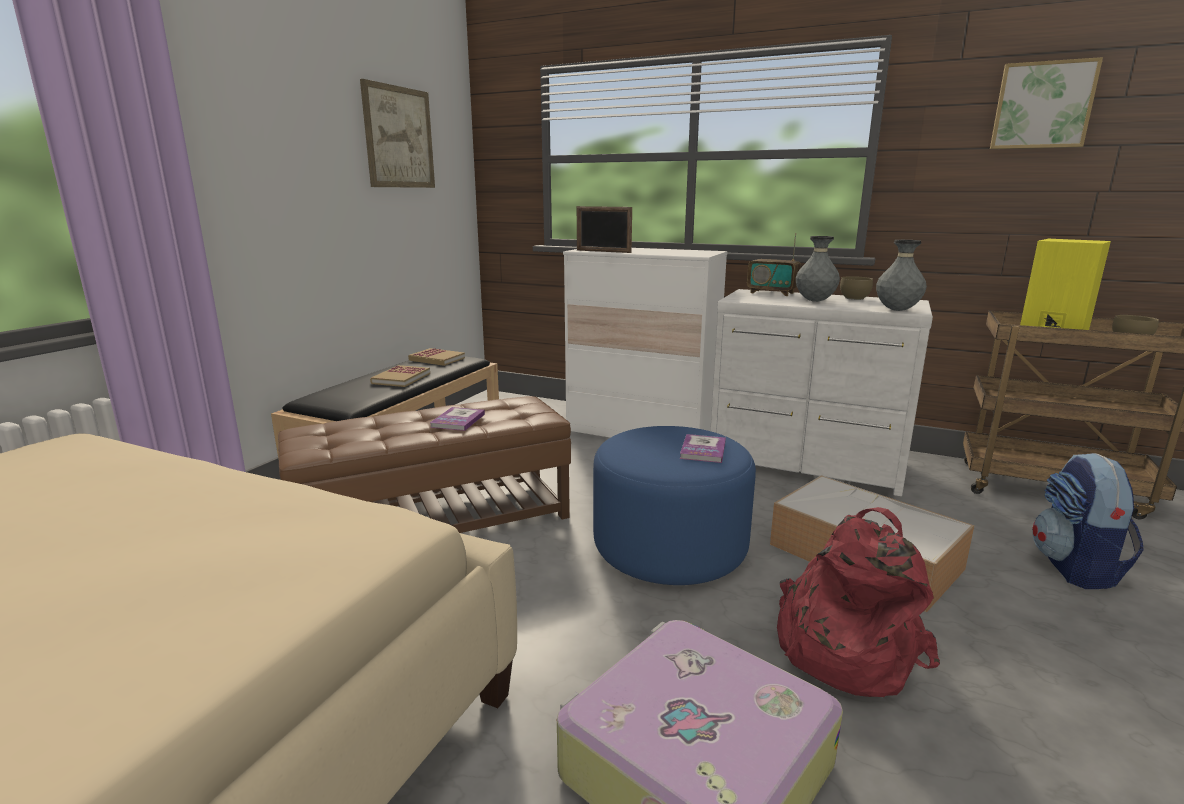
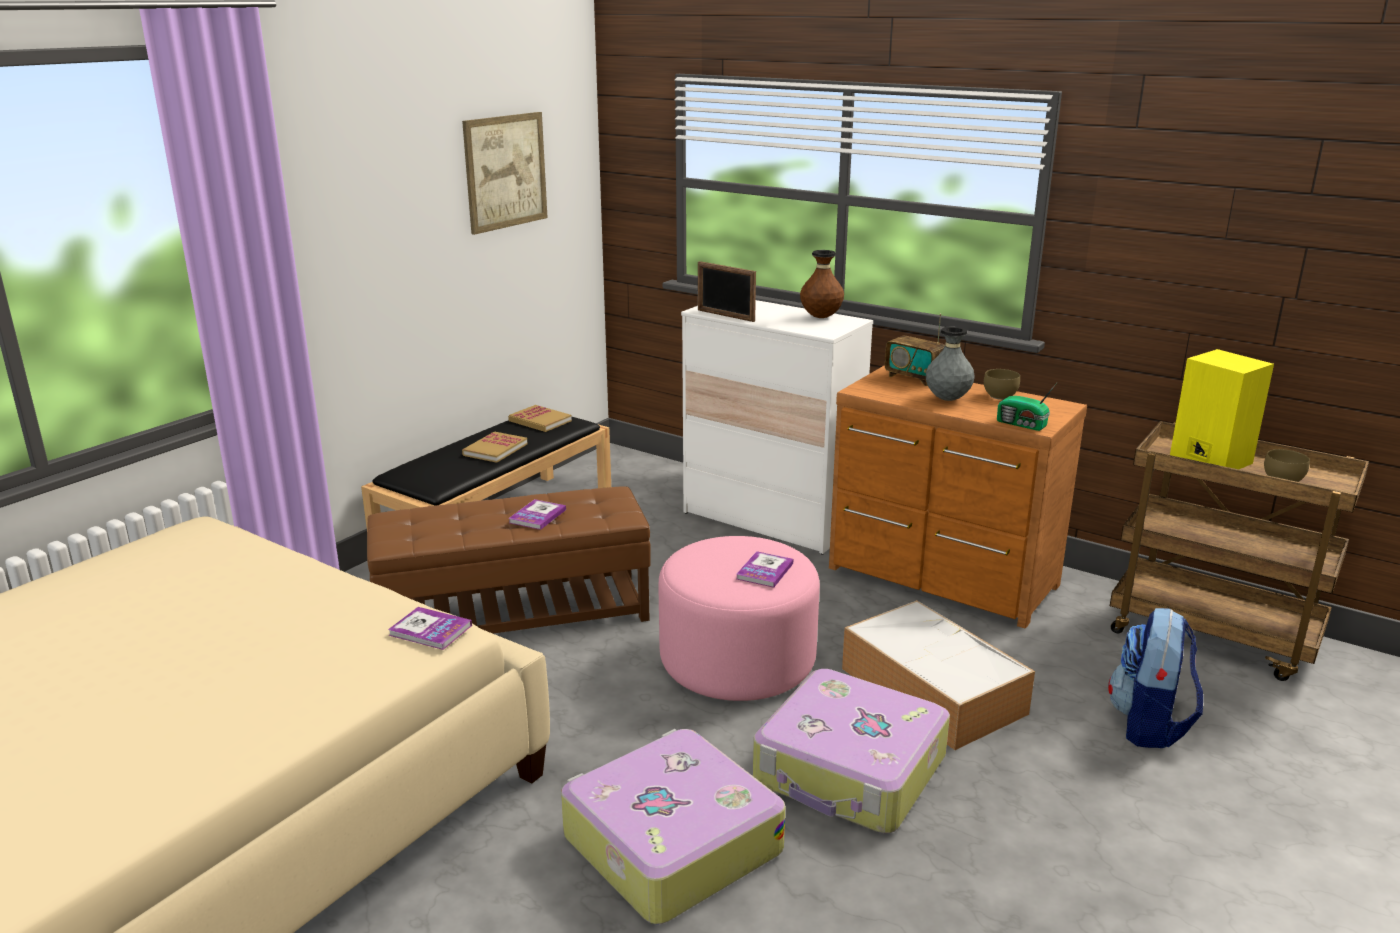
camera: 10 degrees right, 5 degrees up
blue ottoman [593,426,756,585] -> pink ottoman [658,536,820,701]
white dresser [710,289,933,496] -> brown dresser [829,366,1087,628]
red backpack [777,507,940,697] -> suitcase [753,669,950,833]
grey vase [876,240,927,311] -> radio [997,383,1057,431]
picture [990,57,1103,149] -> none
none -> book [388,607,472,650]
none -> brown vase [800,250,844,318]

